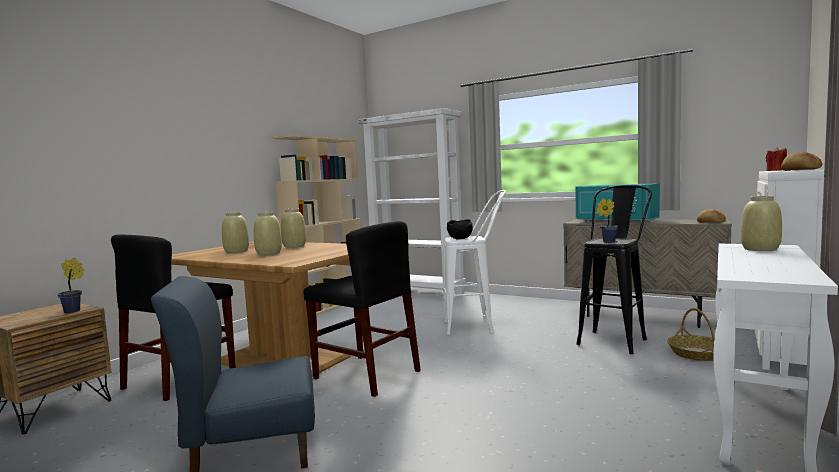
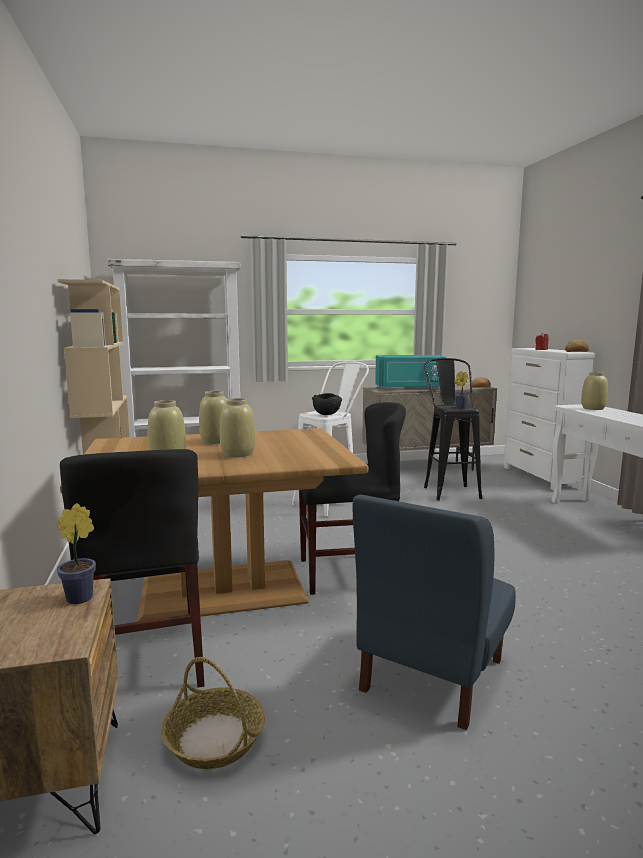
camera: 45 degrees left, 5 degrees up
basket [667,308,715,361] -> basket moved to [161,657,265,769]

